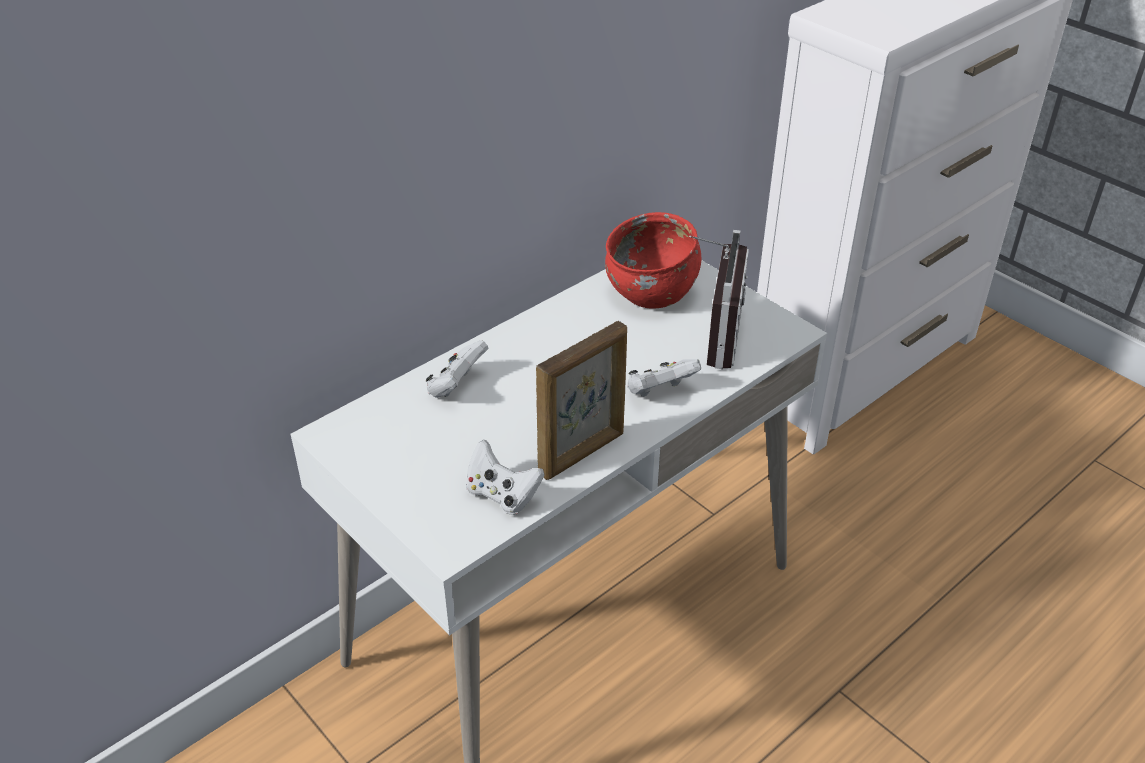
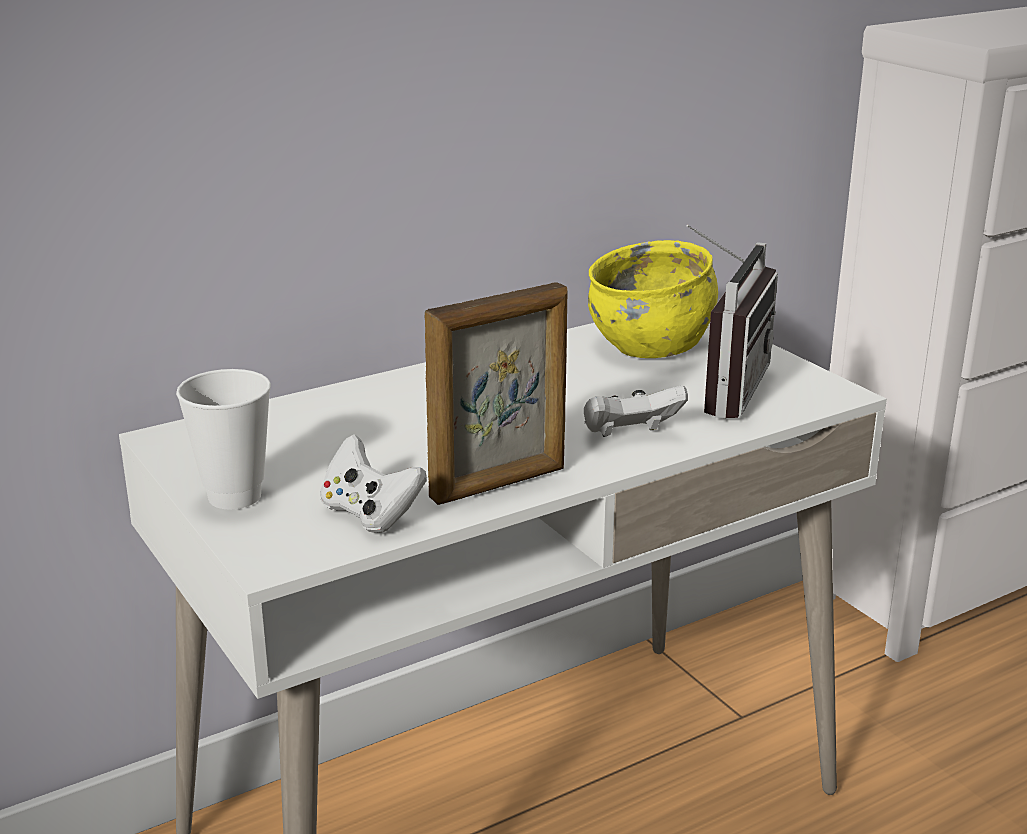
camera: 10 degrees right, 15 degrees down
white game controller [426,340,489,398] -> none
red bowl [605,212,701,309] -> yellow bowl [588,240,718,358]
none -> cup [176,369,271,509]

